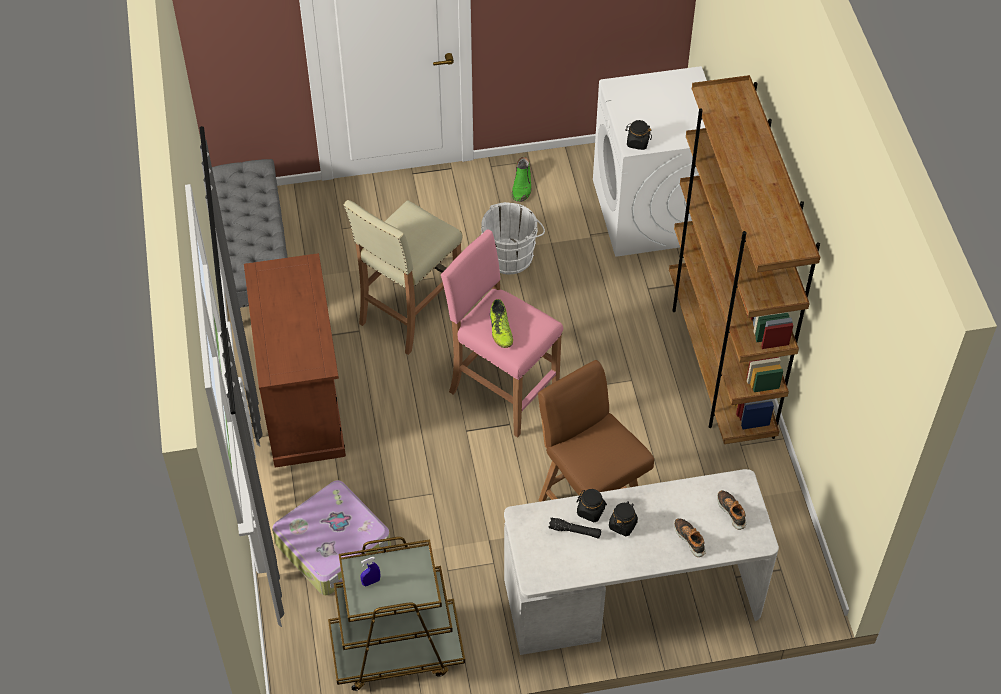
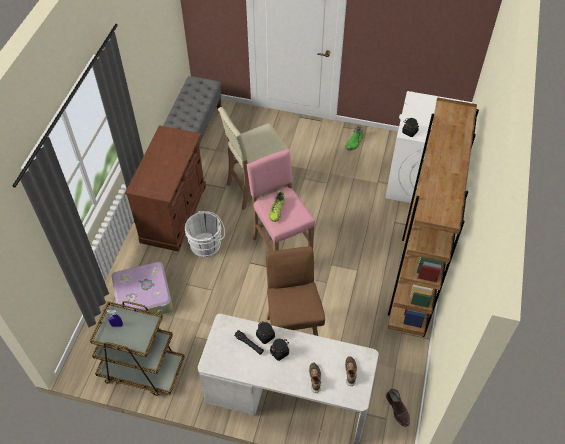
camera: 25 degrees right, 0 degrees up
white bucket [481,202,545,274] -> white bucket moved to [185,211,225,257]
none -> brown boot [386,389,410,427]

